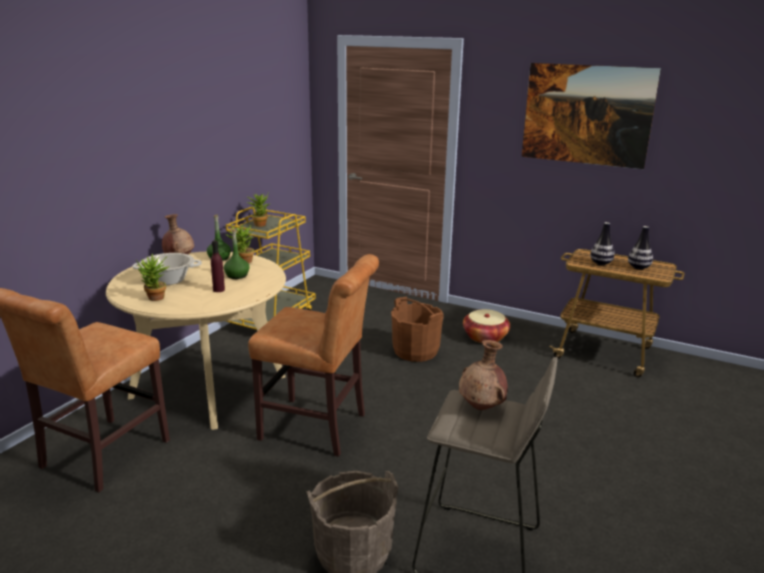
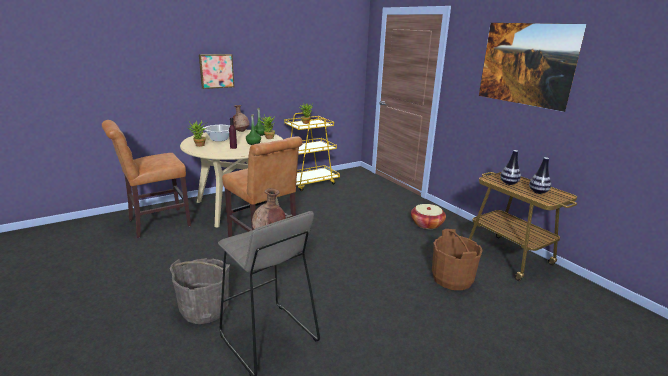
camera: 30 degrees right, 0 degrees up
brown bucket [391,297,444,362] -> brown bucket moved to [432,229,483,290]
none -> picture [199,54,234,89]

